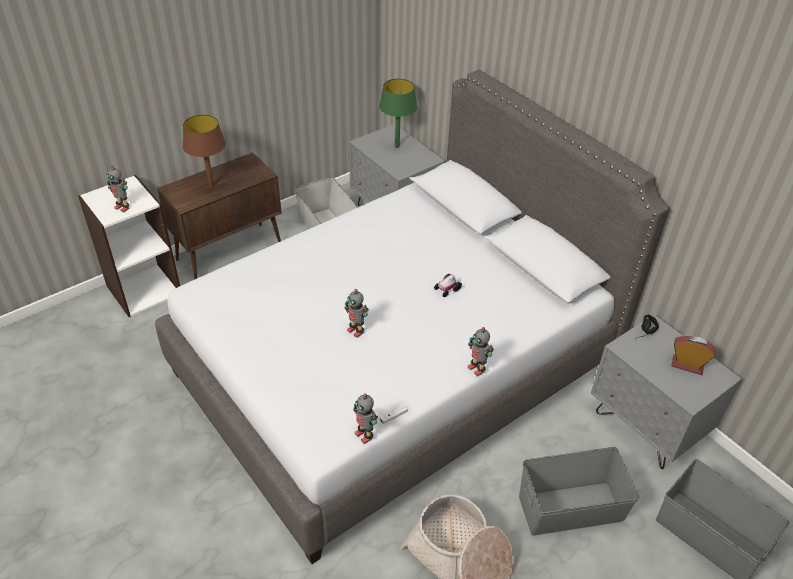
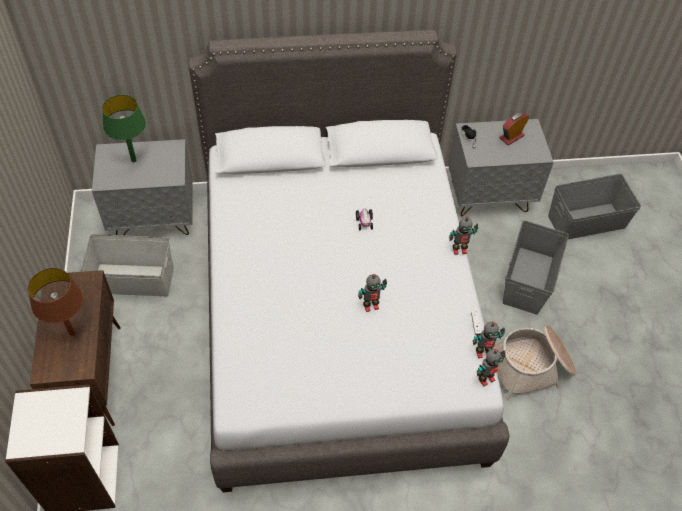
camera: 60 degrees left, 10 degrees up
toy robot [106,165,130,212] -> toy robot moved to [477,349,506,387]

